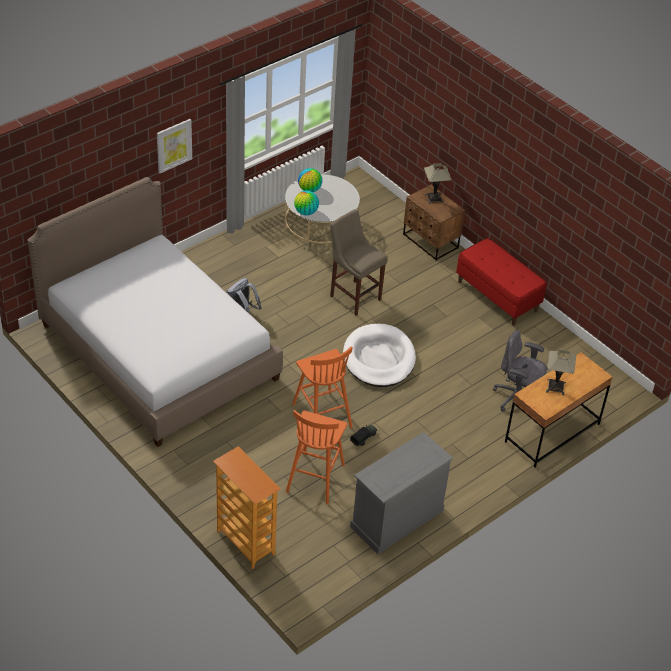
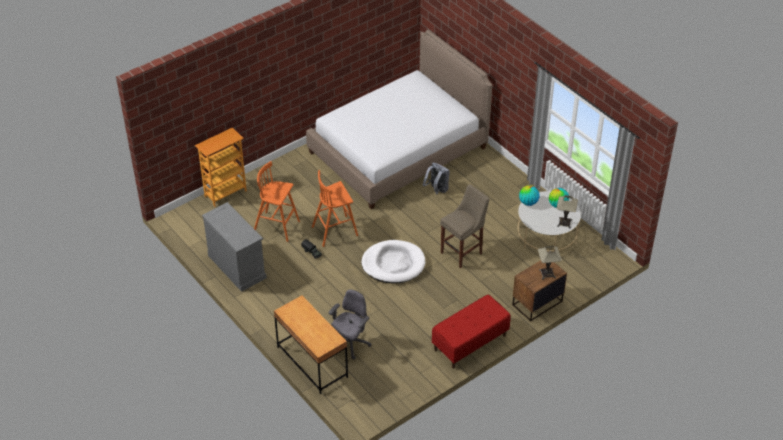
camera: 95 degrees right, 0 degrees up
picture [157,119,192,173] -> none
table lamp [546,350,576,395] -> table lamp moved to [556,195,578,229]

